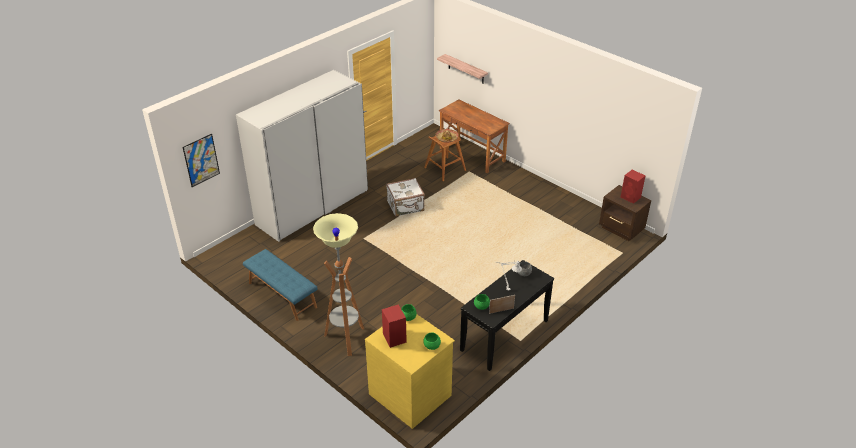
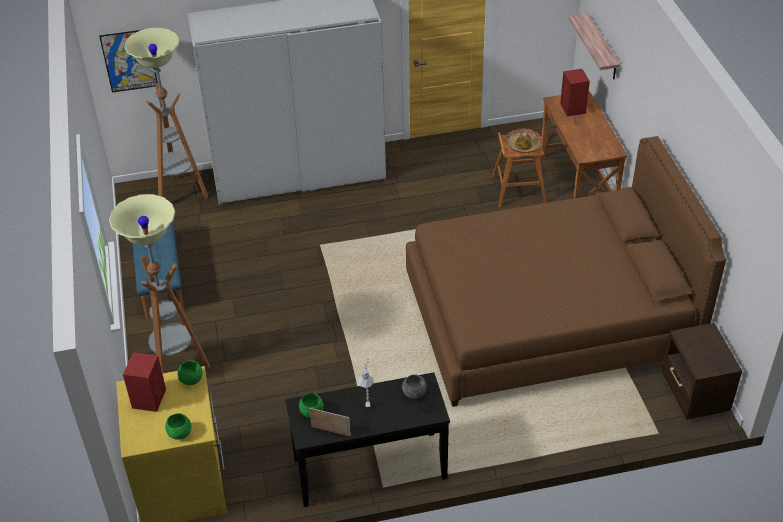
camera: 35 degrees right, 5 degrees up
white suitcase [386,178,425,217] -> none
red speaker [621,170,645,204] -> red speaker moved to [560,69,590,116]
none -> floor lamp [124,28,208,198]
none -> brown bed [406,136,726,407]

